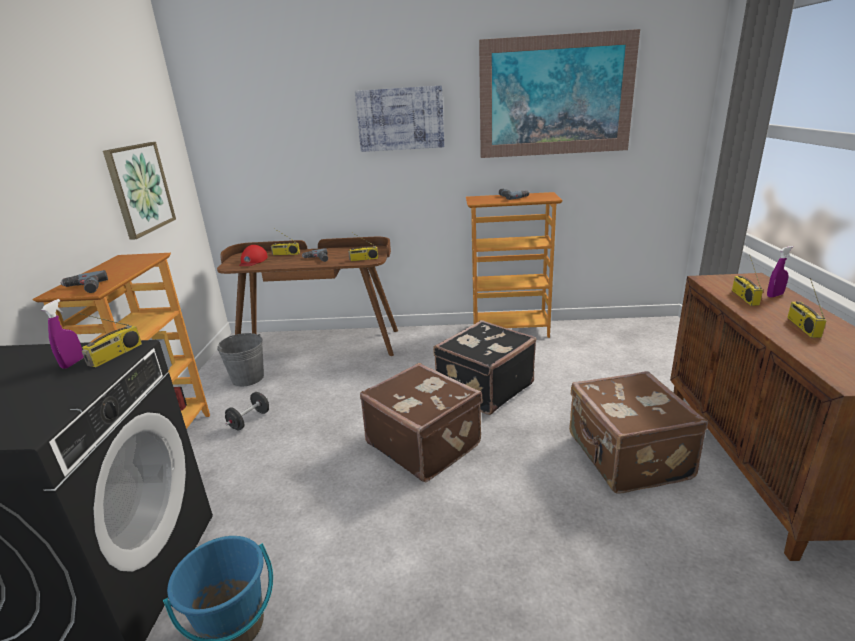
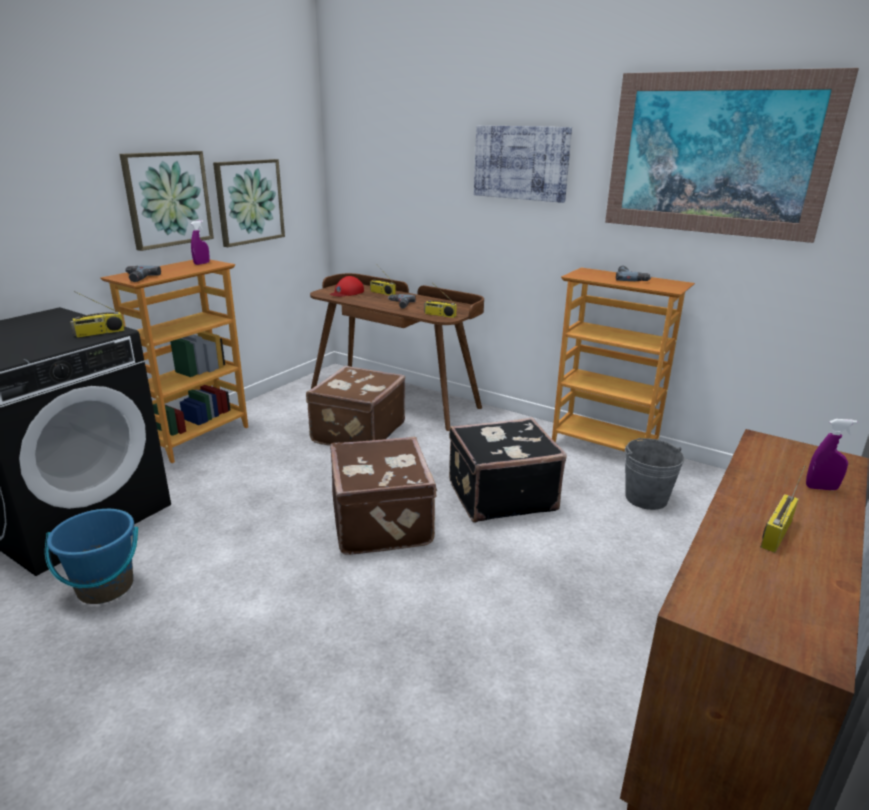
camera: 30 degrees right, 0 degrees up
purple spray bottle [42,299,84,369] -> purple spray bottle moved to [191,221,210,265]
grey bucket [217,333,264,386] -> grey bucket moved to [625,438,685,510]
black dumbbell [225,392,269,430] -> none
brown suitcase [569,371,708,494] -> brown suitcase moved to [306,366,405,446]
radio [732,254,763,306] -> none
none -> picture [119,151,214,251]

